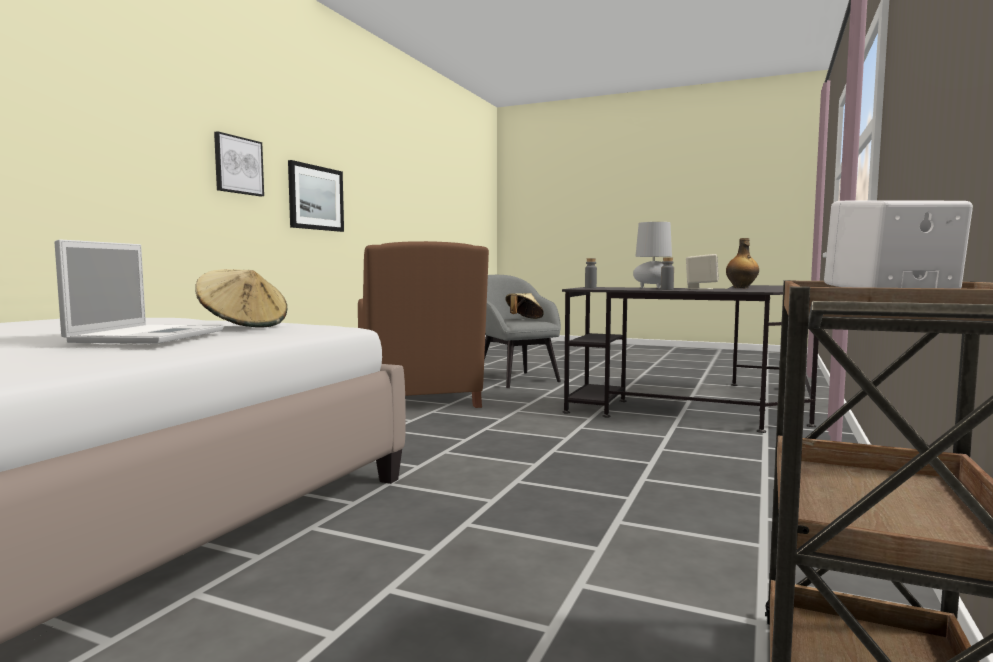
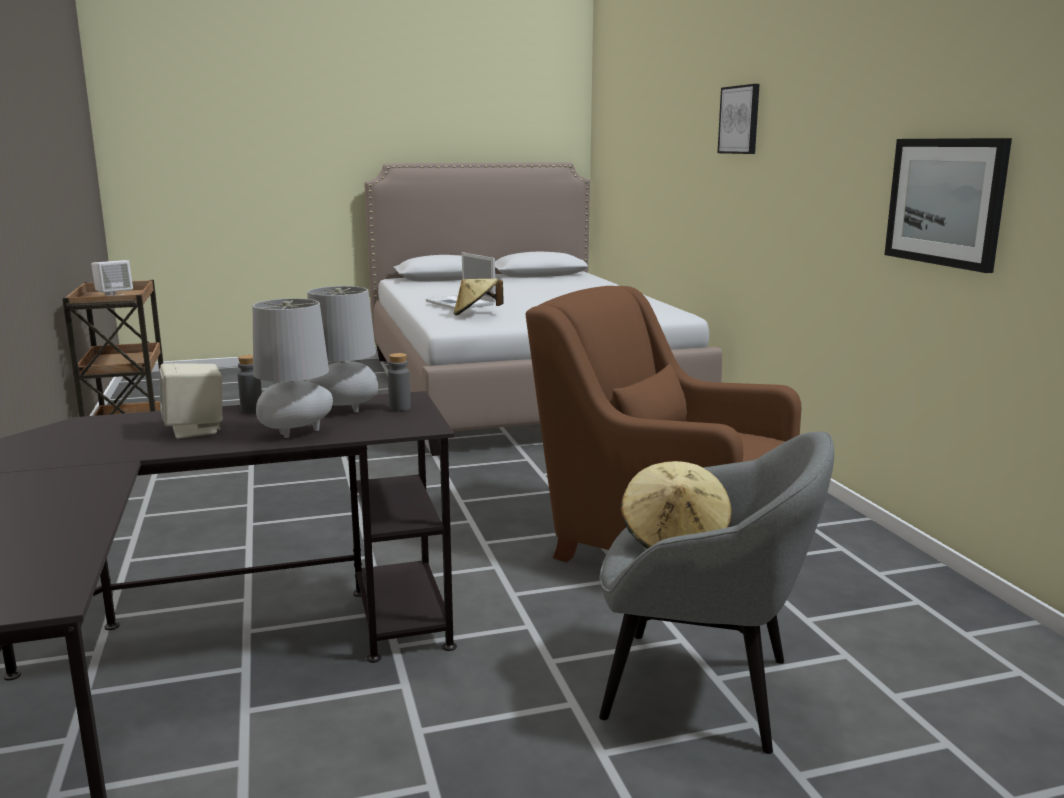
camera: 140 degrees right, 10 degrees up
picture [214,131,264,196] -> picture moved to [718,84,760,154]
bottle [726,238,759,288] -> none
none -> grey table lamp [307,286,378,413]

